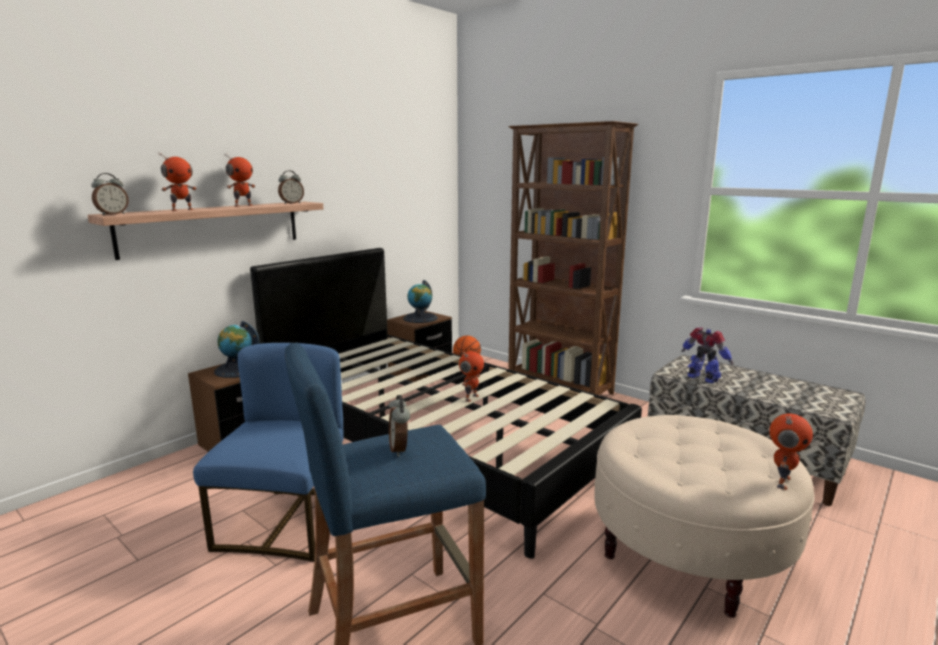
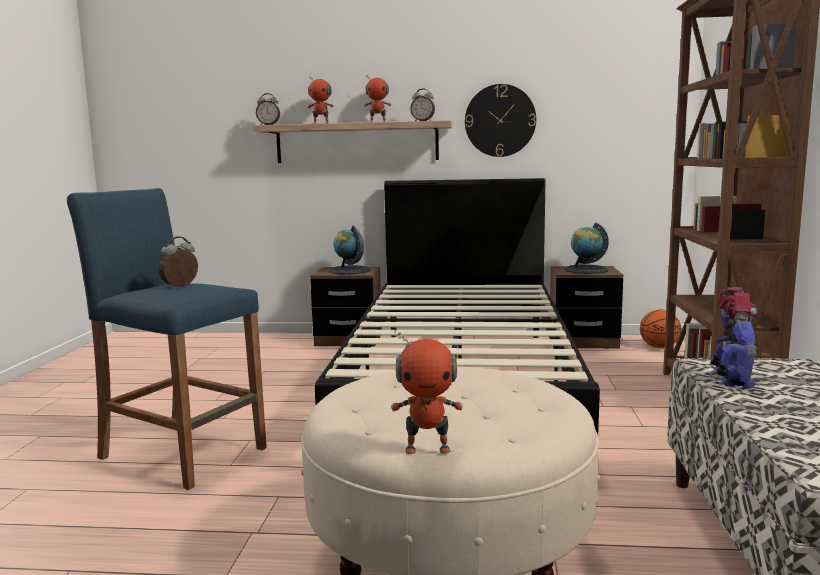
camera: 55 degrees right, 5 degrees down
blue chair [193,343,344,562] -> none
toy robot [459,351,484,402] -> none
none -> wall clock [465,84,536,157]

